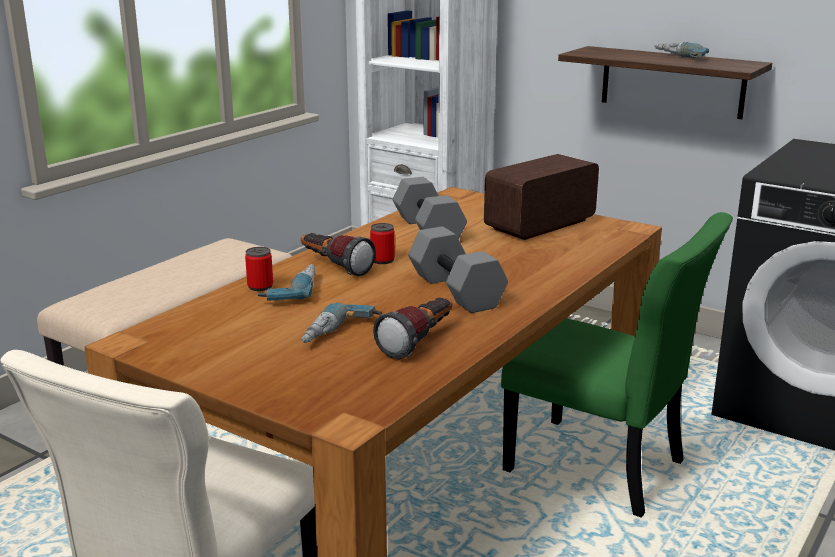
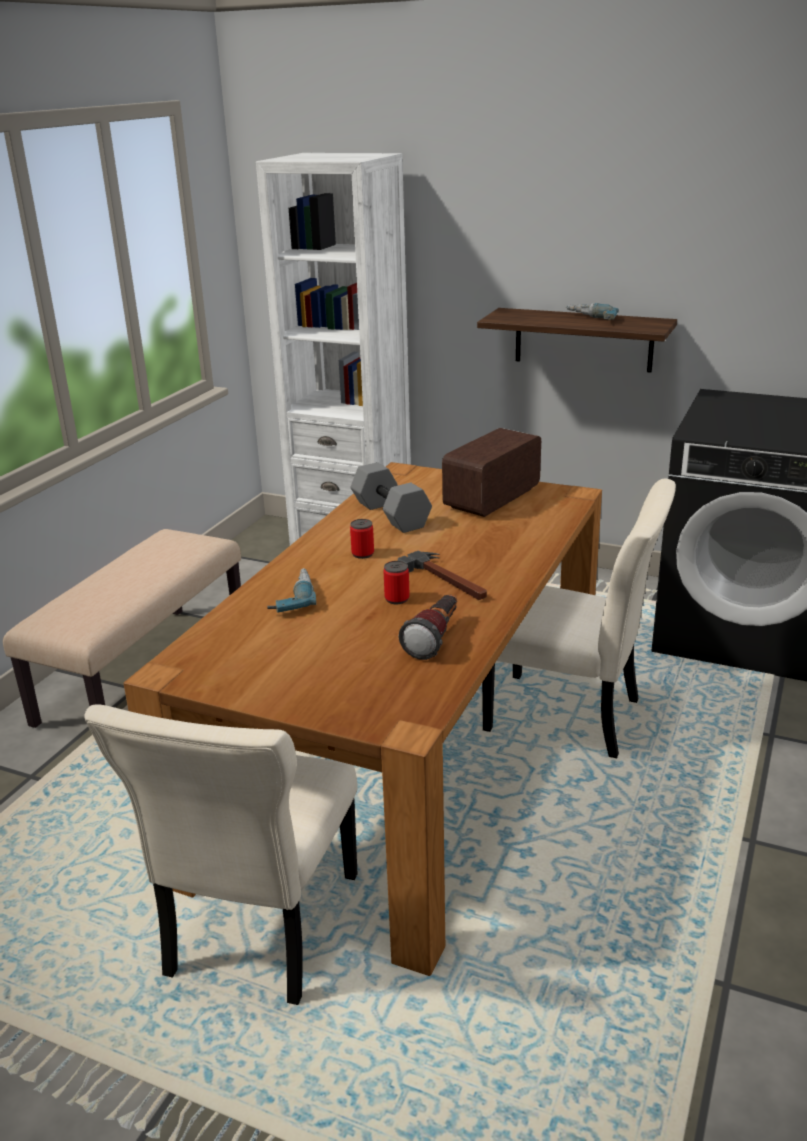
camera: 10 degrees left, 5 degrees up
can [245,247,273,291] -> can moved to [384,561,410,604]
flashlight [301,233,376,276] -> none
power drill [301,303,382,343] -> none
grey dumbbell [408,226,508,313] -> hammer [398,551,487,600]
green chair [501,212,733,518] -> beige chair [482,478,676,758]

